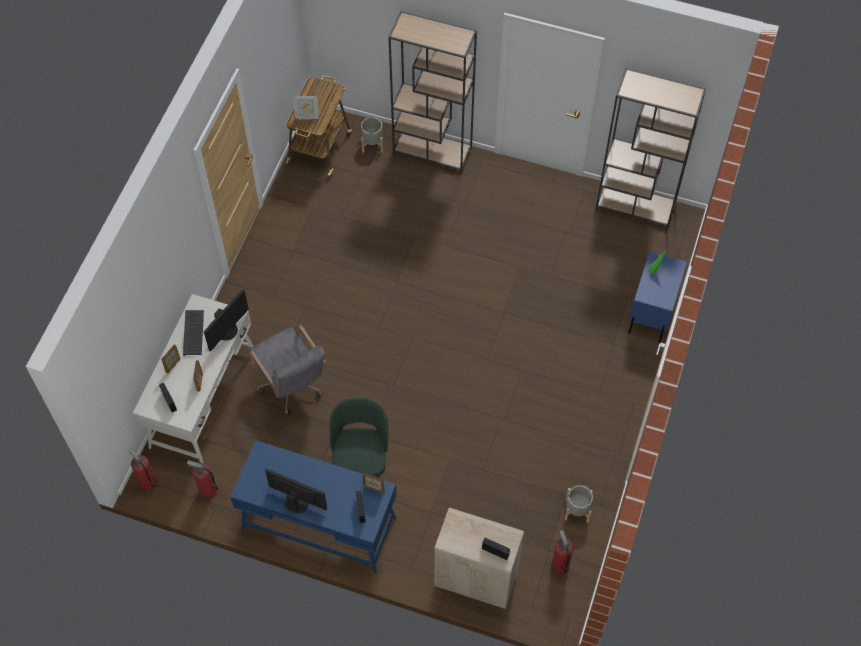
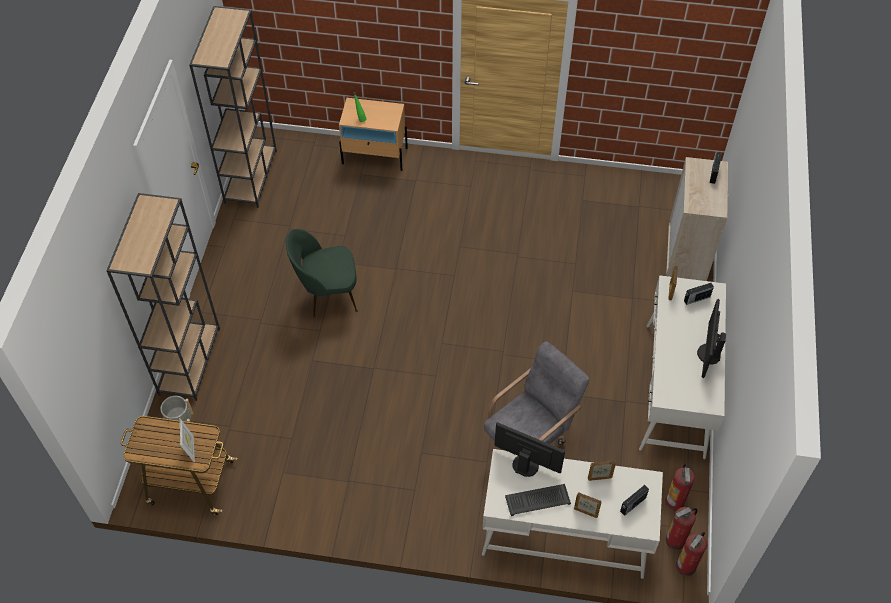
camera: 100 degrees left, 5 degrees down
blue desk [230,440,397,573] -> white desk [639,275,726,459]
green chair [330,398,388,478] -> green chair moved to [286,229,358,318]
fire extinguisher [551,530,574,575] -> fire extinguisher moved to [665,507,697,550]
grey planter [564,485,593,523] -> none
blue nightstand [628,251,687,343] -> beige nightstand [339,98,408,171]

